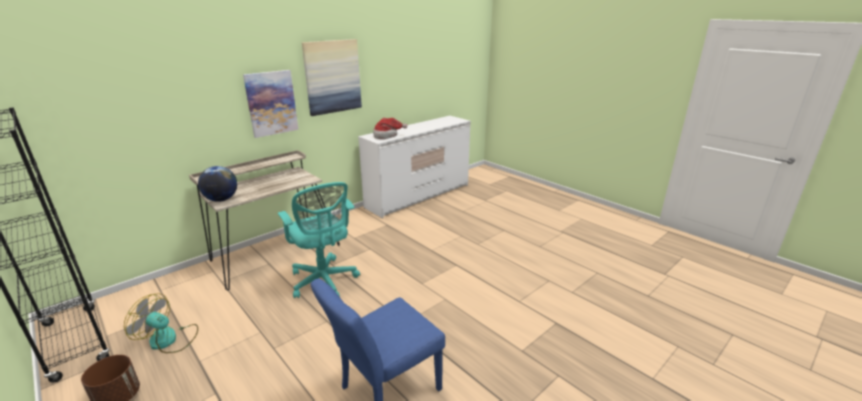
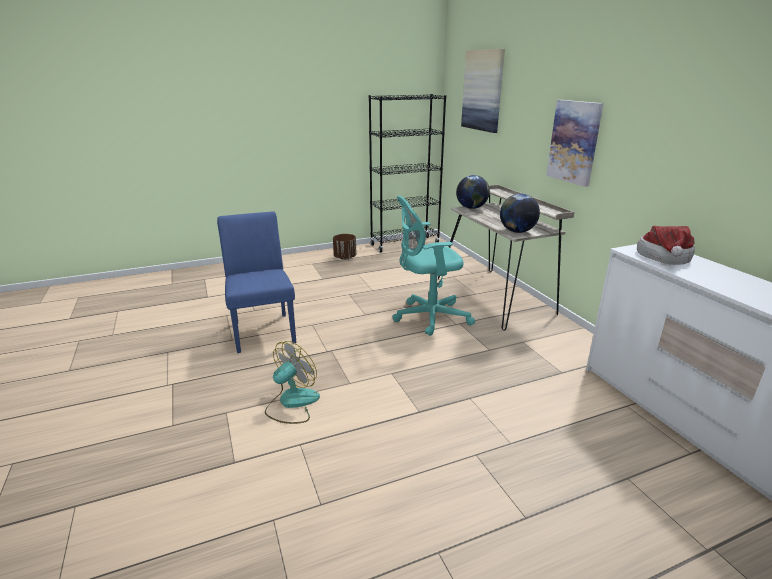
camera: 110 degrees right, 0 degrees up
fan [124,293,198,353] -> fan moved to [265,341,320,424]
picture [302,39,362,116] -> picture moved to [461,49,505,133]
none -> globe [500,194,540,233]

